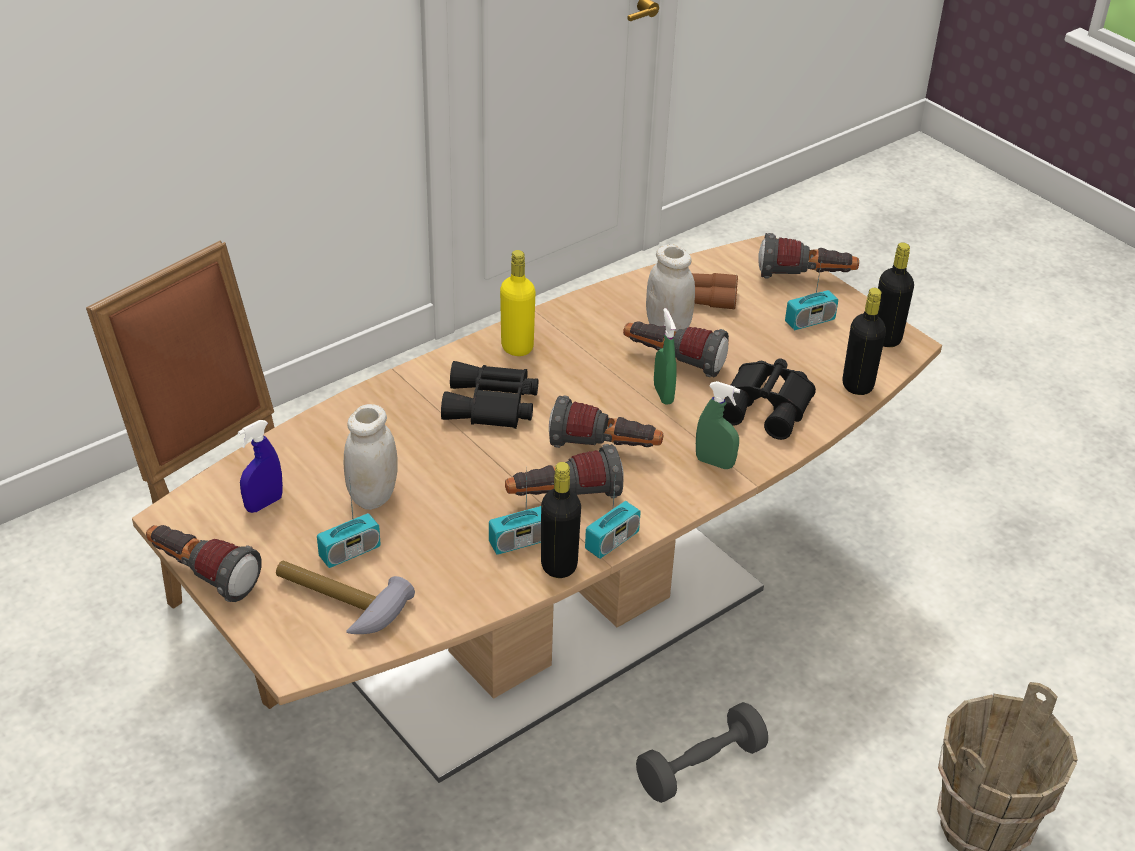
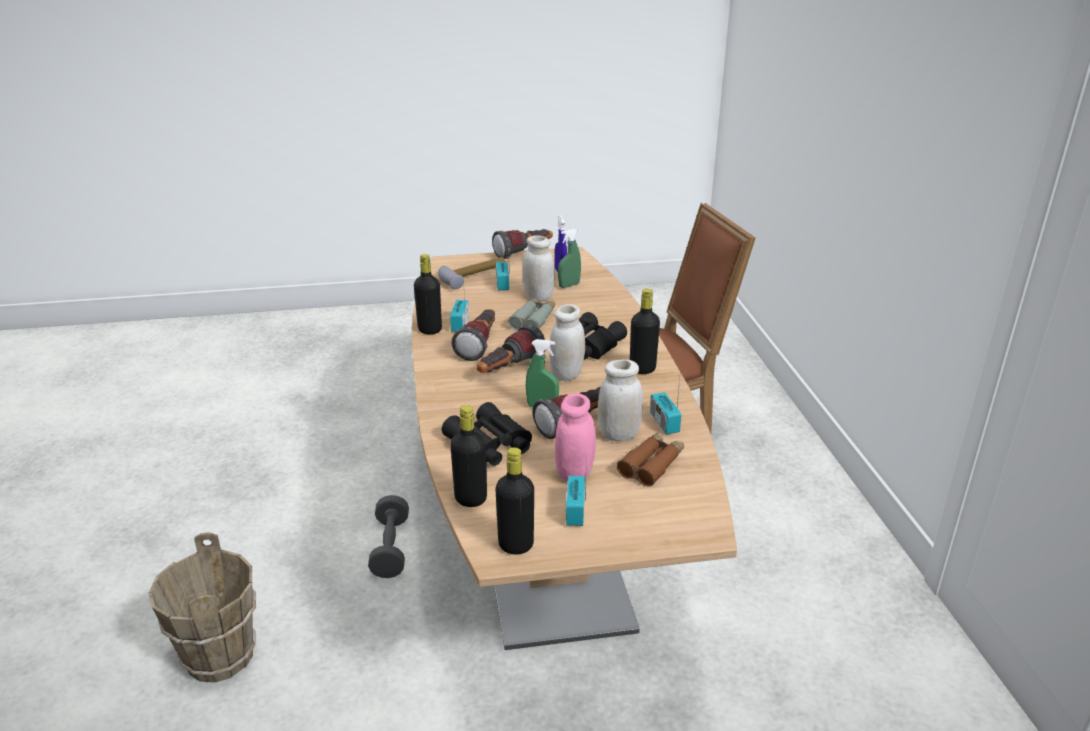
camera: 120 degrees right, 10 degrees down
yellow bottle [500,250,536,356] -> black bottle [630,289,660,374]
radio [585,468,641,559] -> radio moved to [650,379,681,434]
green spray bottle [696,381,740,469] -> green spray bottle moved to [558,228,581,288]
flashlight [758,233,859,279] -> none
none -> grey binoculars [508,298,555,330]
none -> white jar [549,304,585,381]
none -> pink jar [555,393,596,482]

